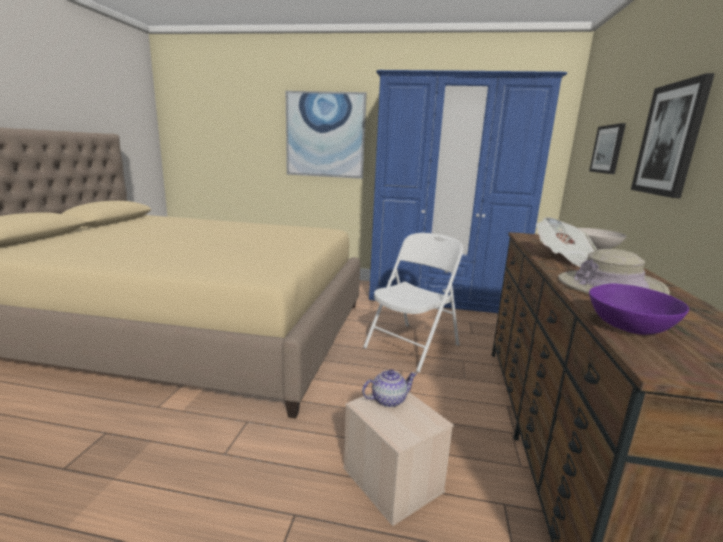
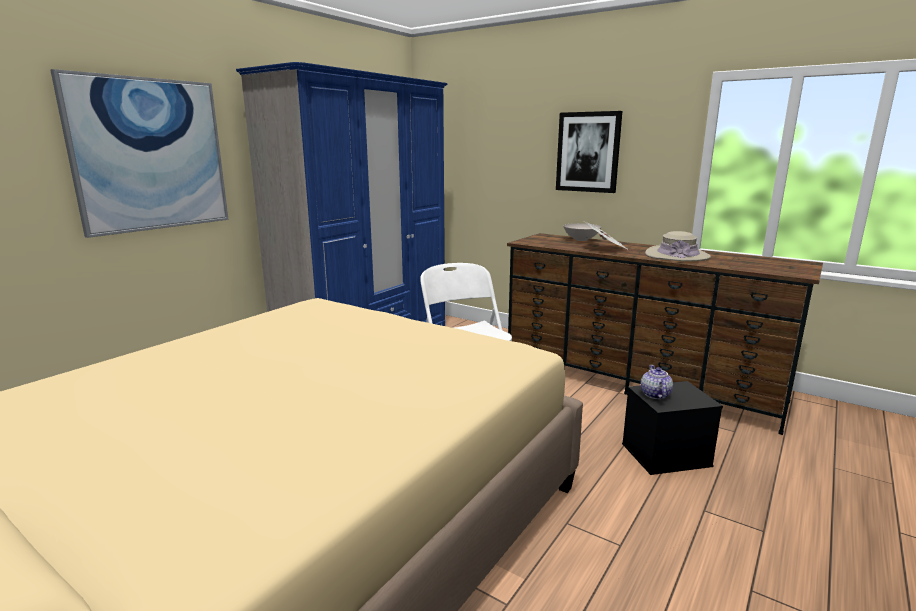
camera: 65 degrees left, 0 degrees up
beige storage box [343,392,453,526] -> black storage box [622,381,723,475]
picture [589,123,626,174] -> none
purple bowl [589,283,689,335] -> none

